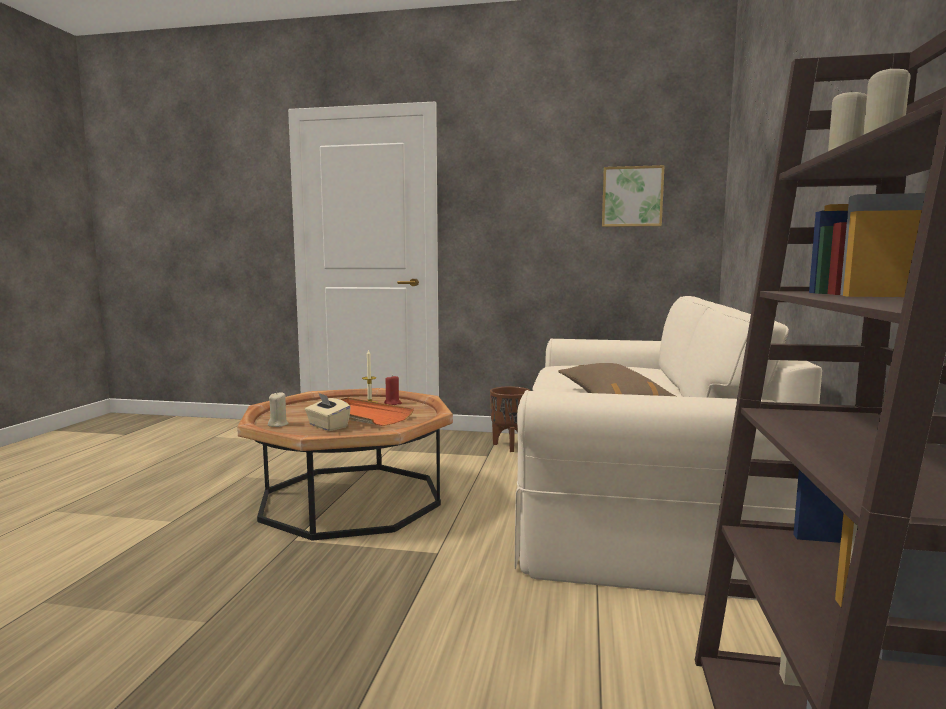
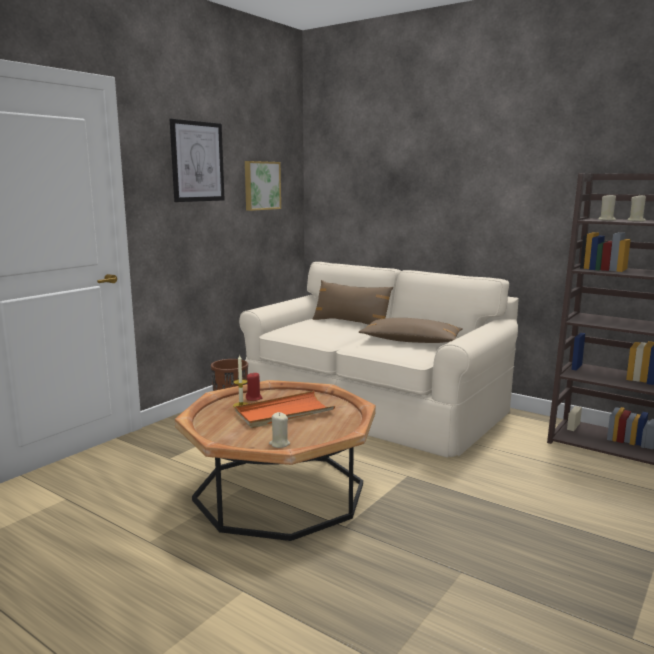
camera: 65 degrees left, 5 degrees up
beige tissue box [305,393,351,431] -> none
none -> picture [170,119,225,202]
none -> brown pillow [313,280,393,325]

